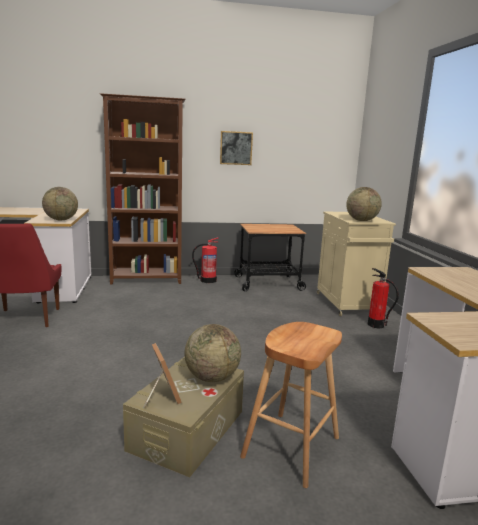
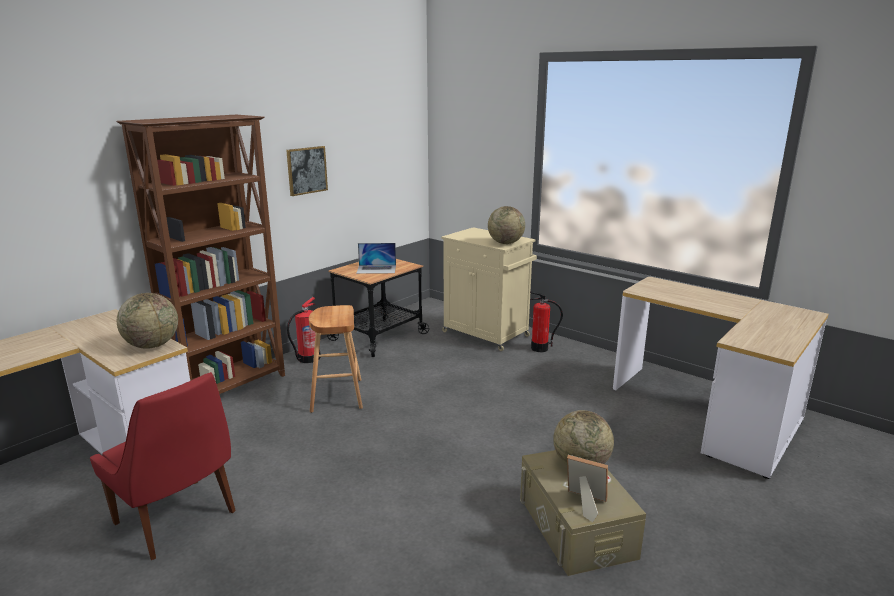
camera: 40 degrees left, 5 degrees up
brown stool [240,322,342,488] -> brown stool moved to [309,305,363,413]
none -> laptop [356,243,396,274]

